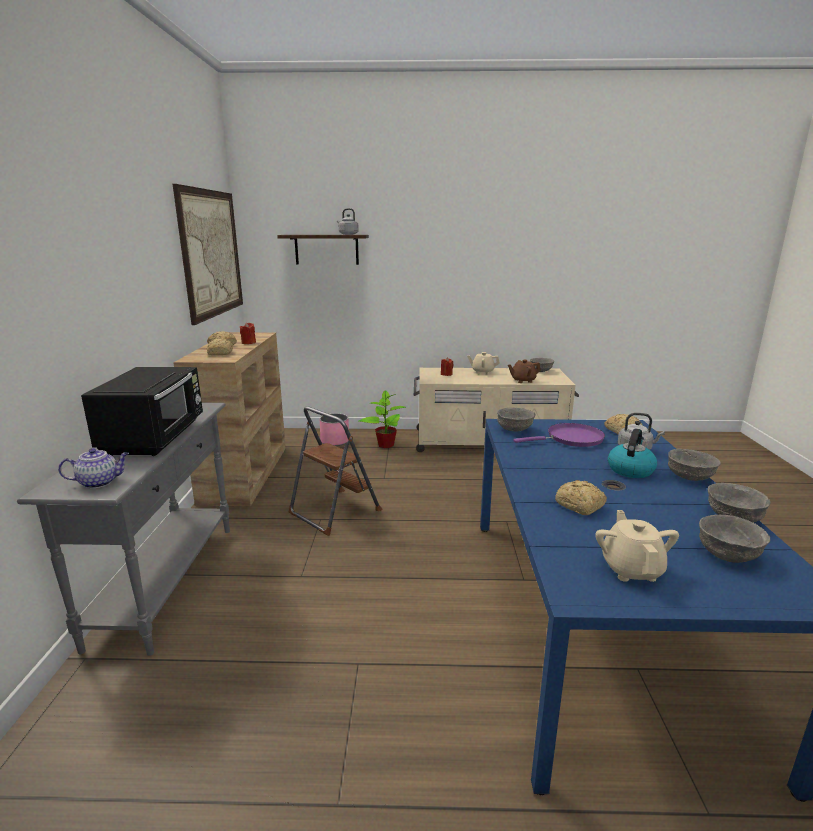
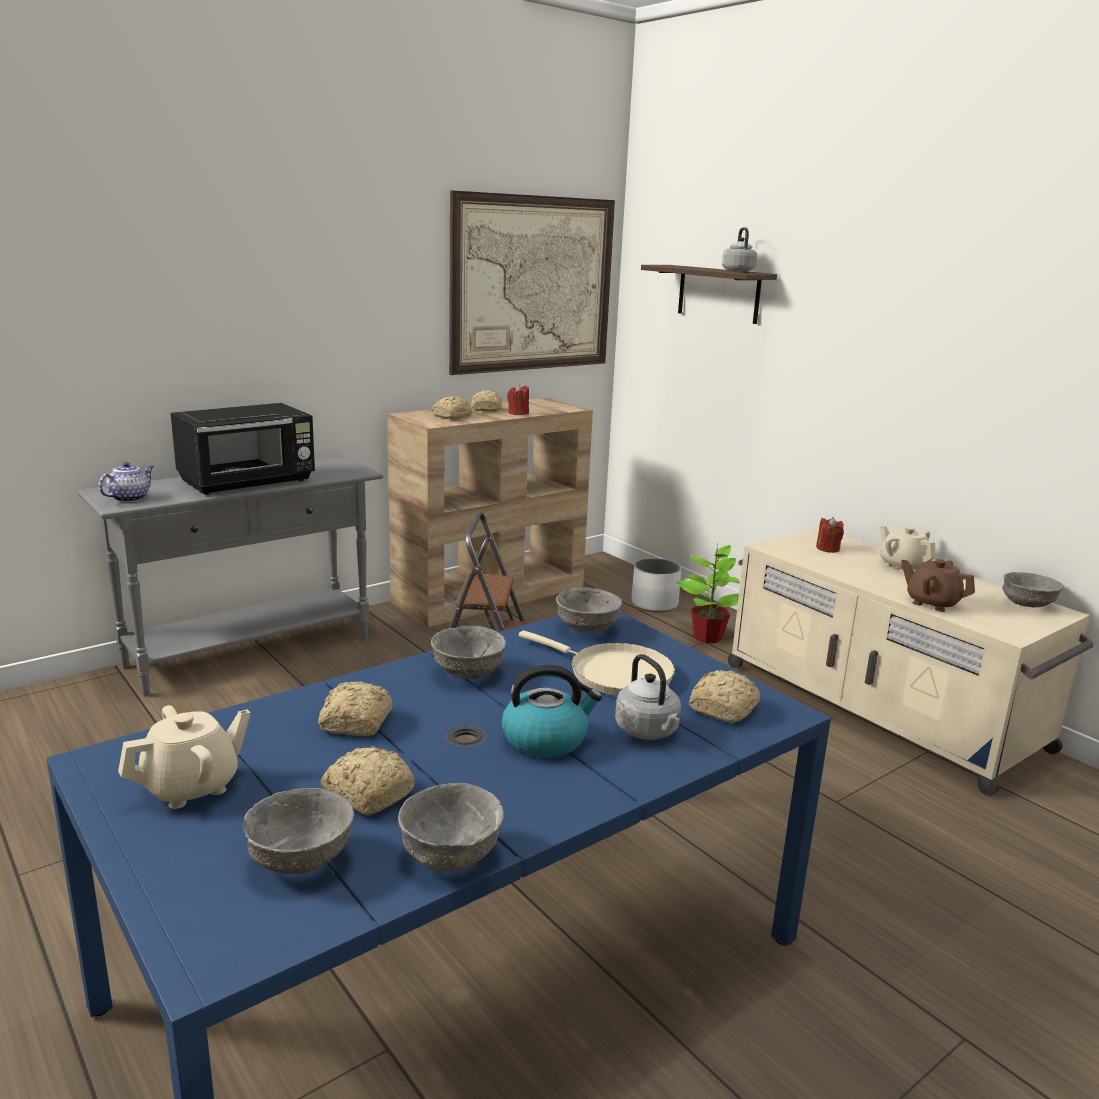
camera: 50 degrees right, 0 degrees up
teapot [58,448,129,488] -> teapot turned 90 degrees counterclockwise [98,462,154,502]
pink planter [320,413,349,446] -> white planter [631,558,681,612]
purple frying pan [514,423,605,447] -> beige frying pan [519,631,675,695]
grey bowl [668,449,721,481] -> grey bowl moved to [431,625,506,679]
none -> bread [321,746,415,815]

